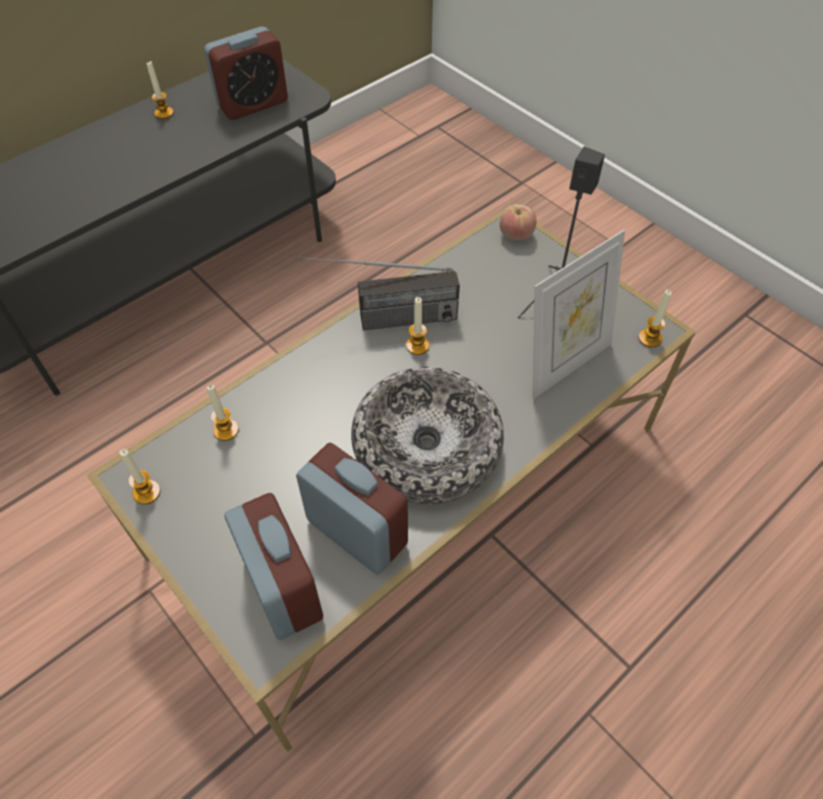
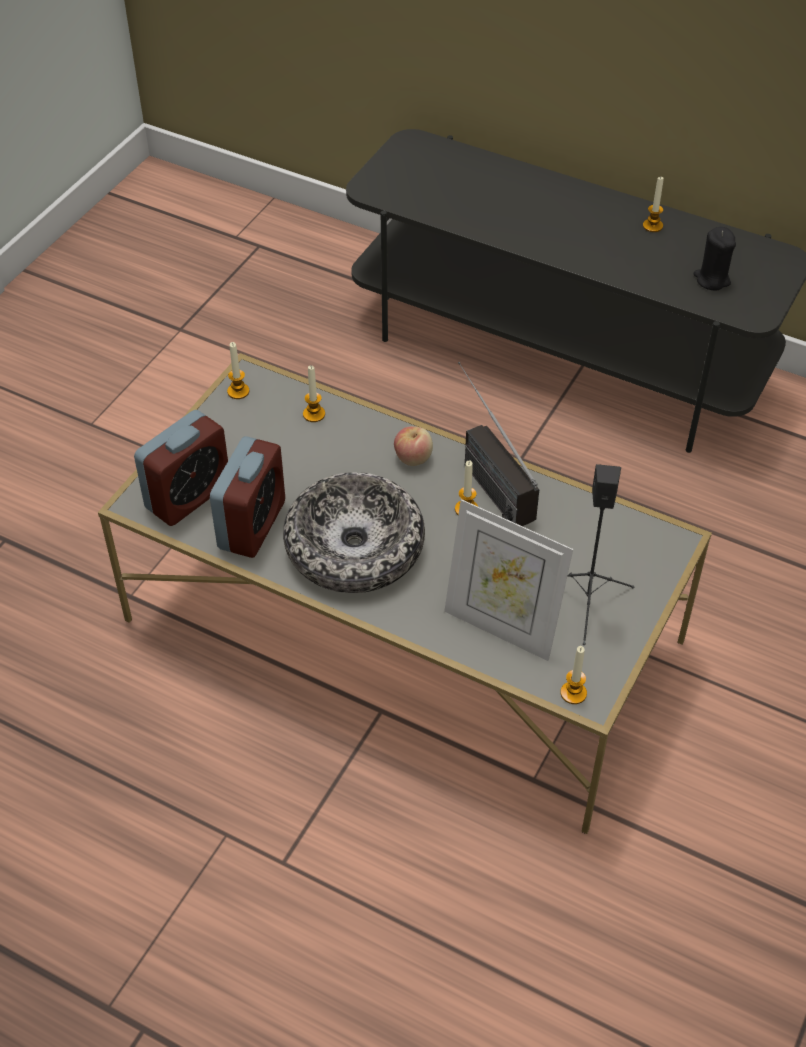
camera: 70 degrees right, 5 degrees down
alarm clock [204,27,288,120] -> black candle [694,227,736,290]
apple [500,204,536,240] -> apple moved to [394,426,433,466]

